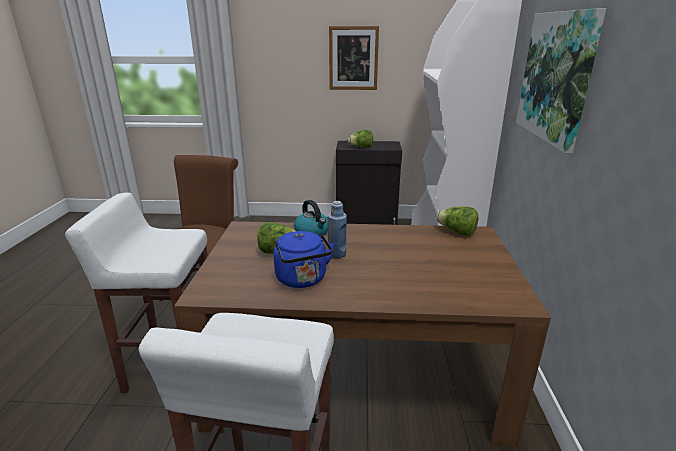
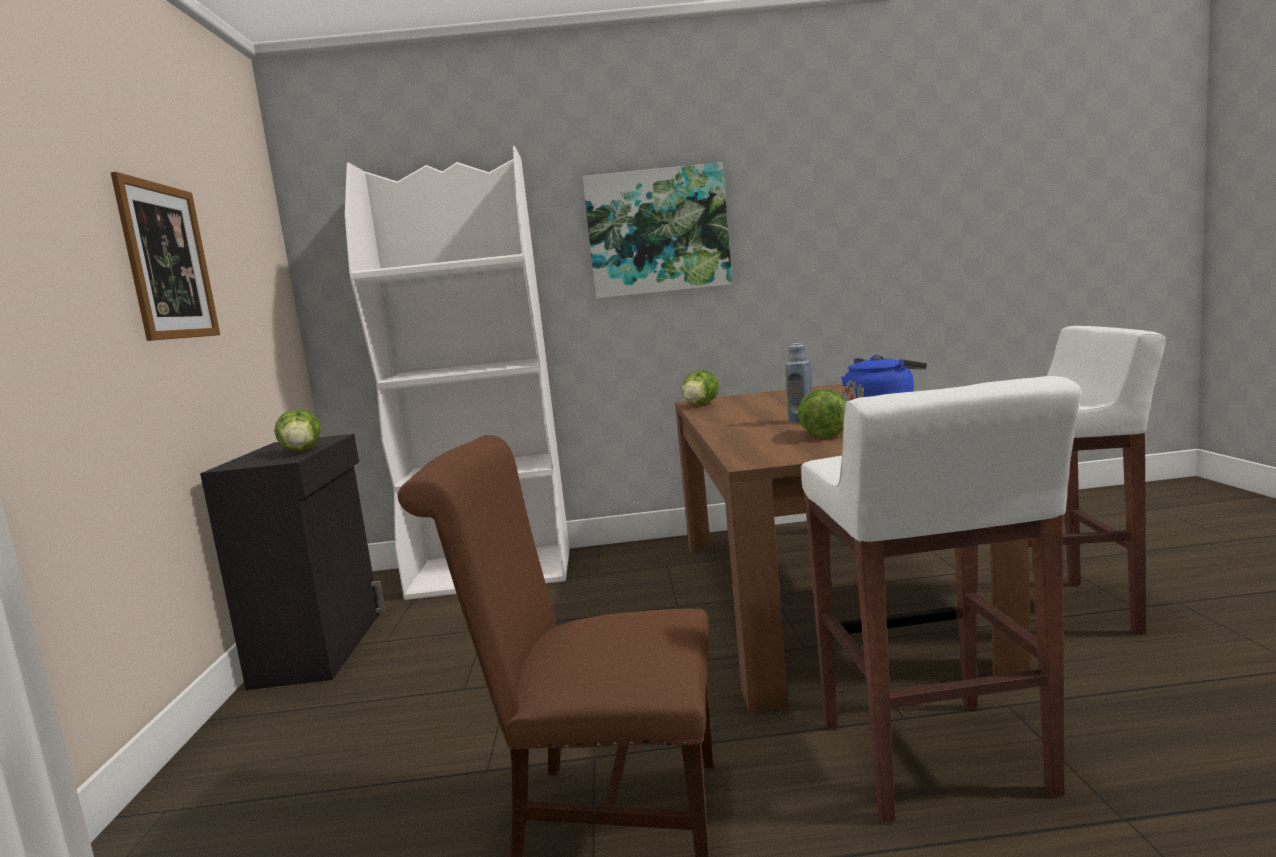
camera: 95 degrees left, 15 degrees down
kettle [294,200,328,237] -> none

